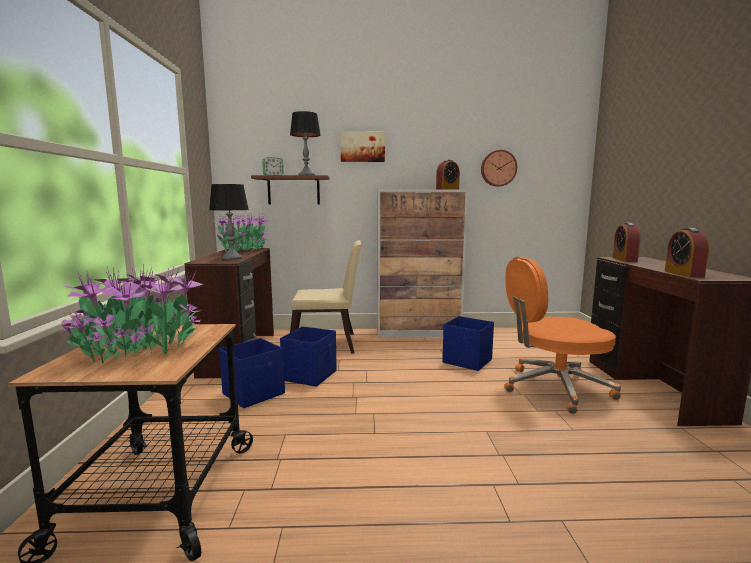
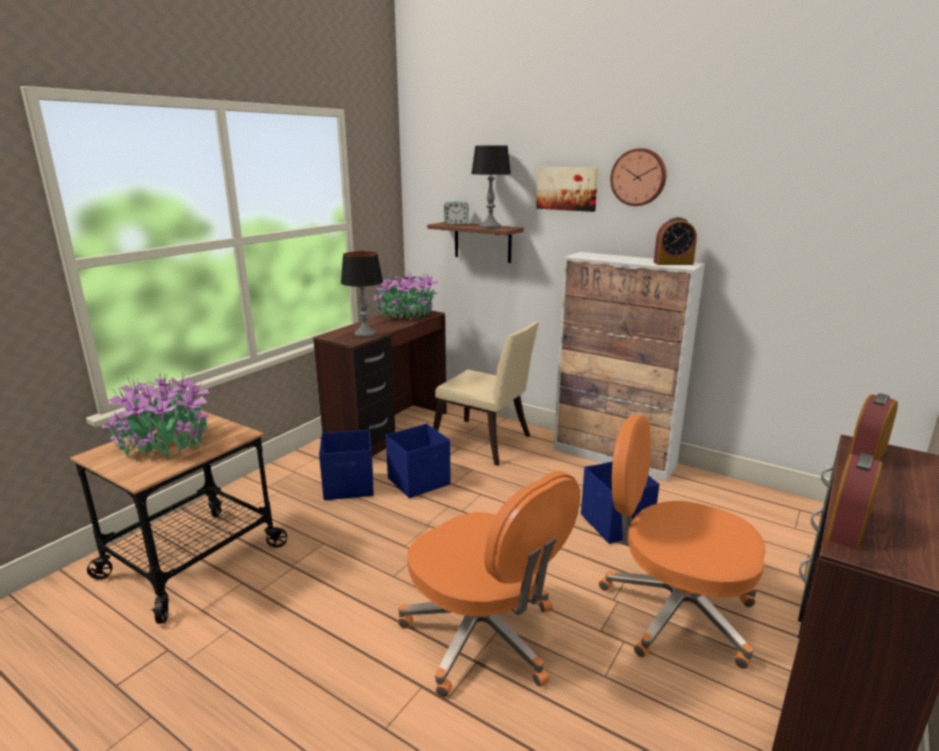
camera: 35 degrees right, 10 degrees up
wall clock [481,150,517,187] -> wall clock moved to [610,148,666,206]
none -> orange office chair [398,471,580,698]

